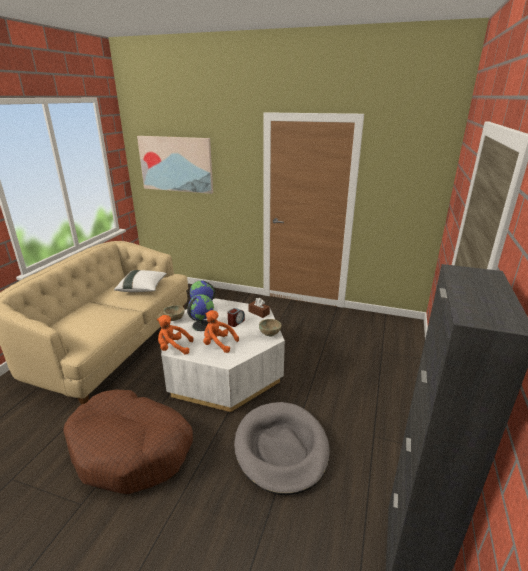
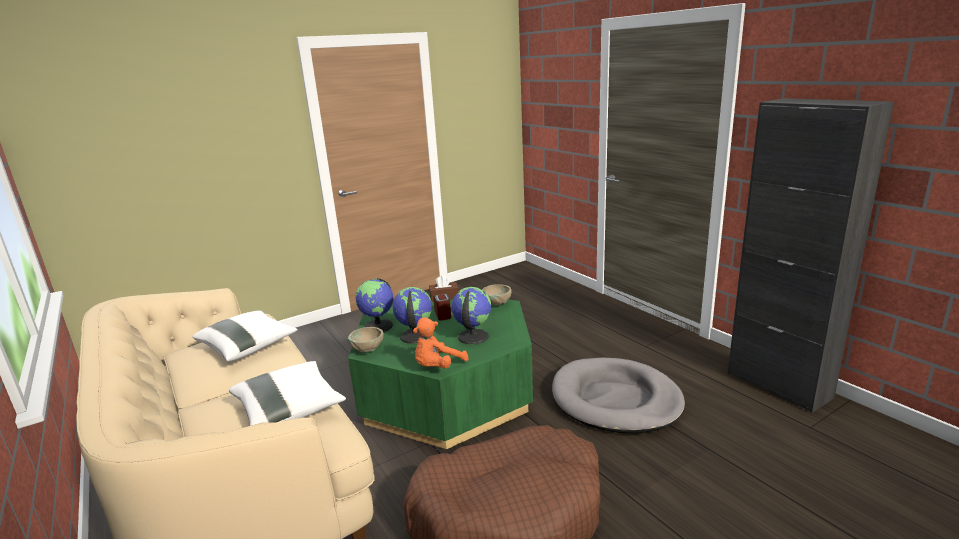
camera: 50 degrees left, 5 degrees down
picture [137,136,213,194] -> none
white coffee table [161,298,285,412] -> green coffee table [348,293,533,449]
orange plush toy [203,310,239,353] -> globe [452,287,491,345]
none -> white pillow [229,361,346,426]

